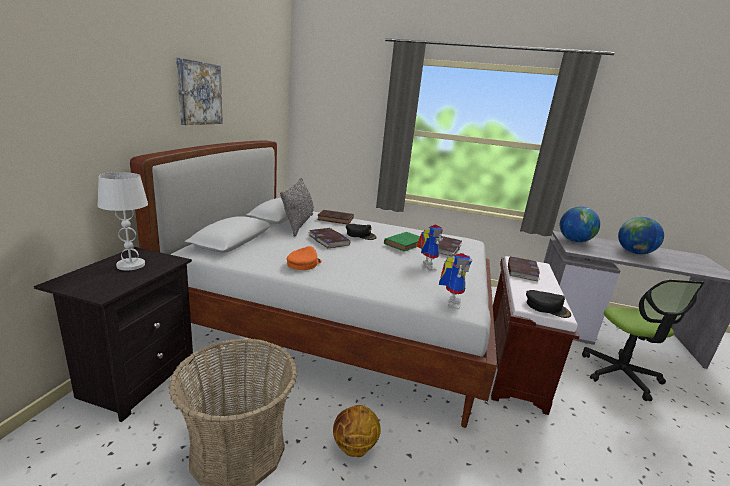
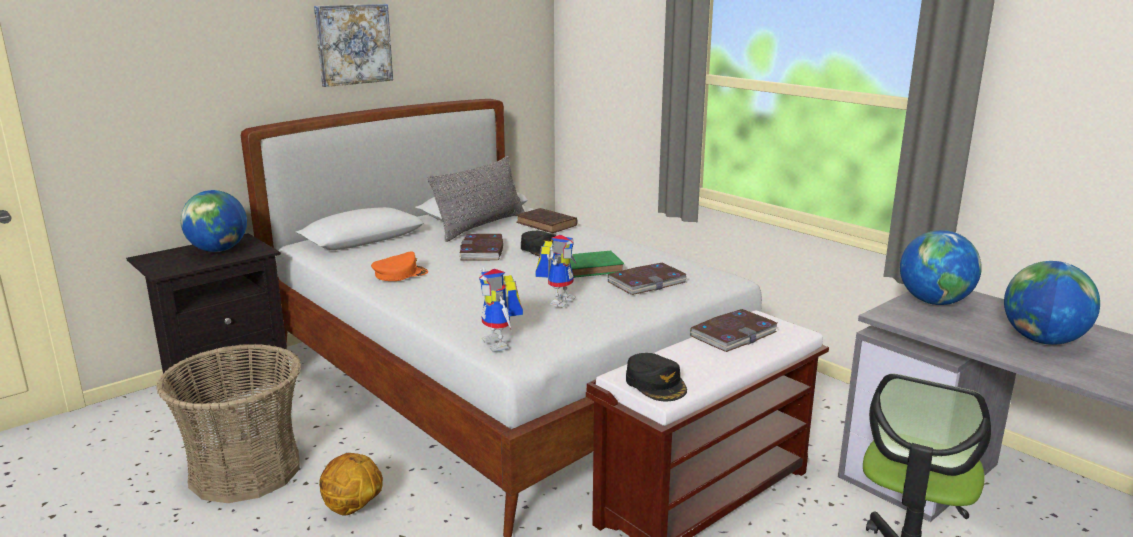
camera: 35 degrees right, 0 degrees up
white table lamp [98,172,148,270] -> globe [180,190,247,252]
toy robot [439,253,472,310] -> toy robot turned 105 degrees clockwise [479,267,523,352]

